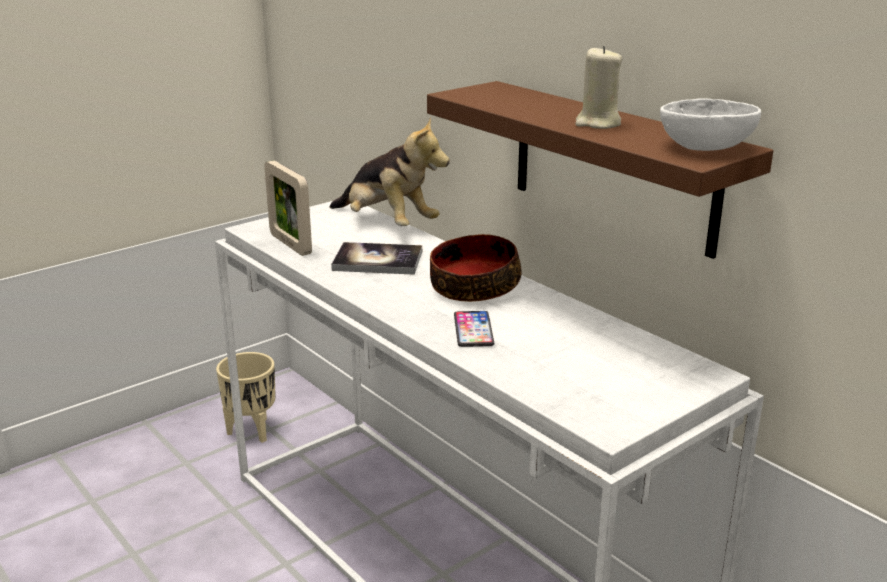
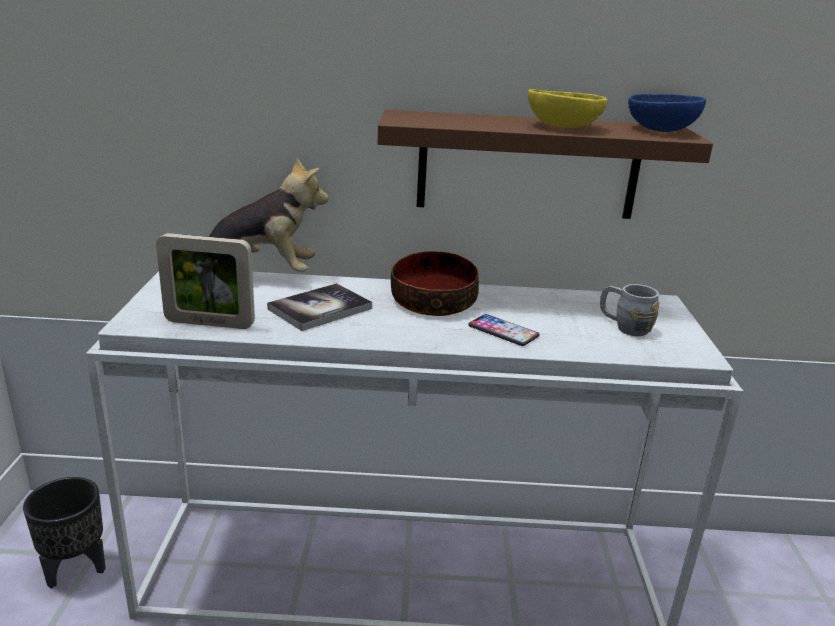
camera: 50 degrees left, 0 degrees up
beige planter [216,352,276,443] -> black planter [23,477,106,589]
beige candle [575,46,622,129] -> yellow bowl [528,89,607,128]
white bowl [660,98,761,151] -> blue bowl [628,94,706,132]
none -> grey mug [600,284,659,336]

